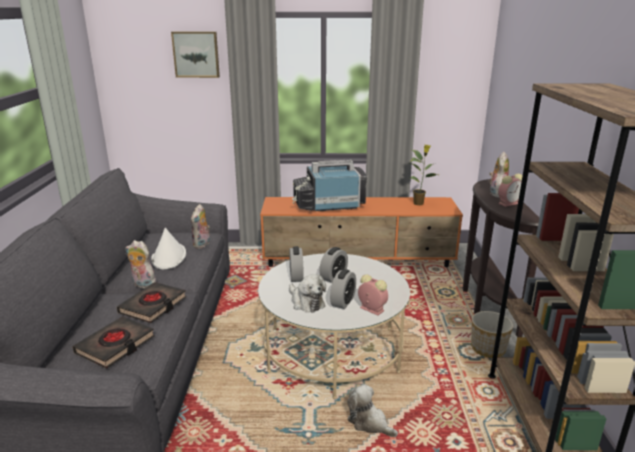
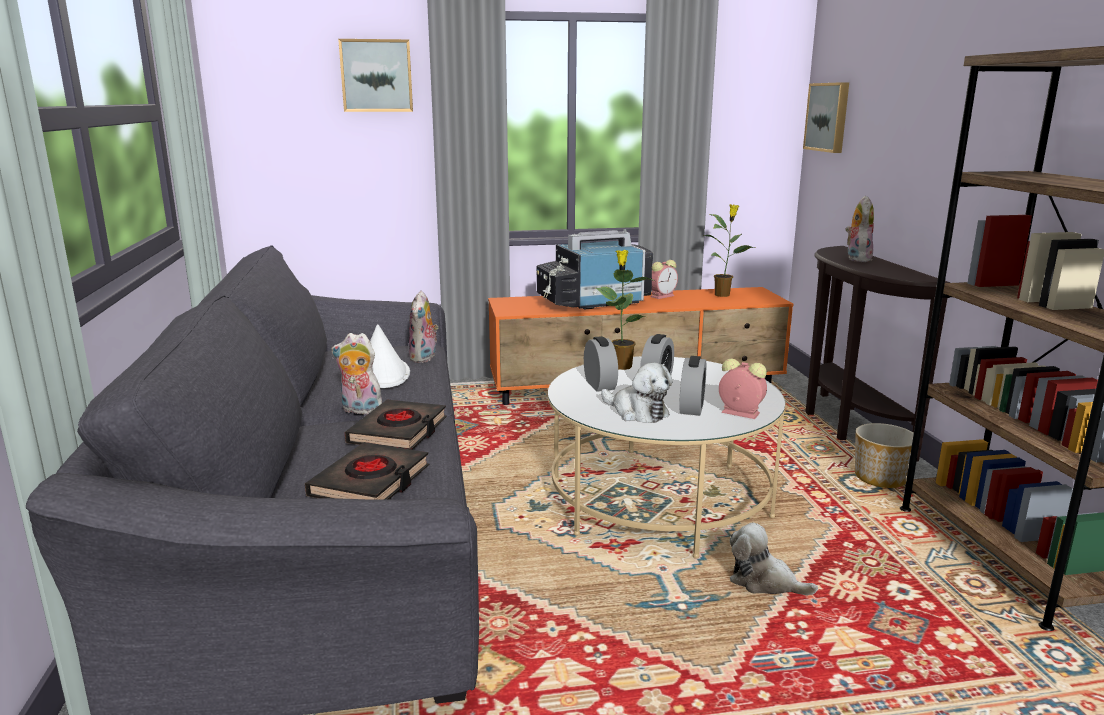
camera: 10 degrees left, 5 degrees down
alarm clock [498,174,523,207] -> alarm clock moved to [650,260,678,299]
none -> potted plant [596,250,654,370]
none -> picture [803,82,849,153]

